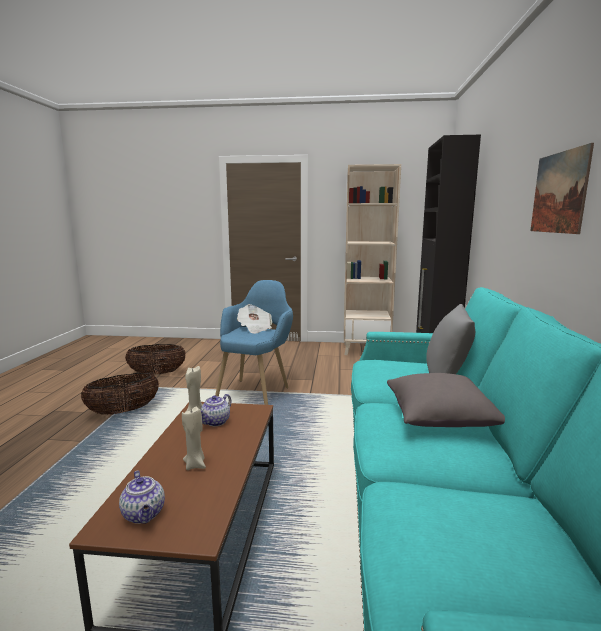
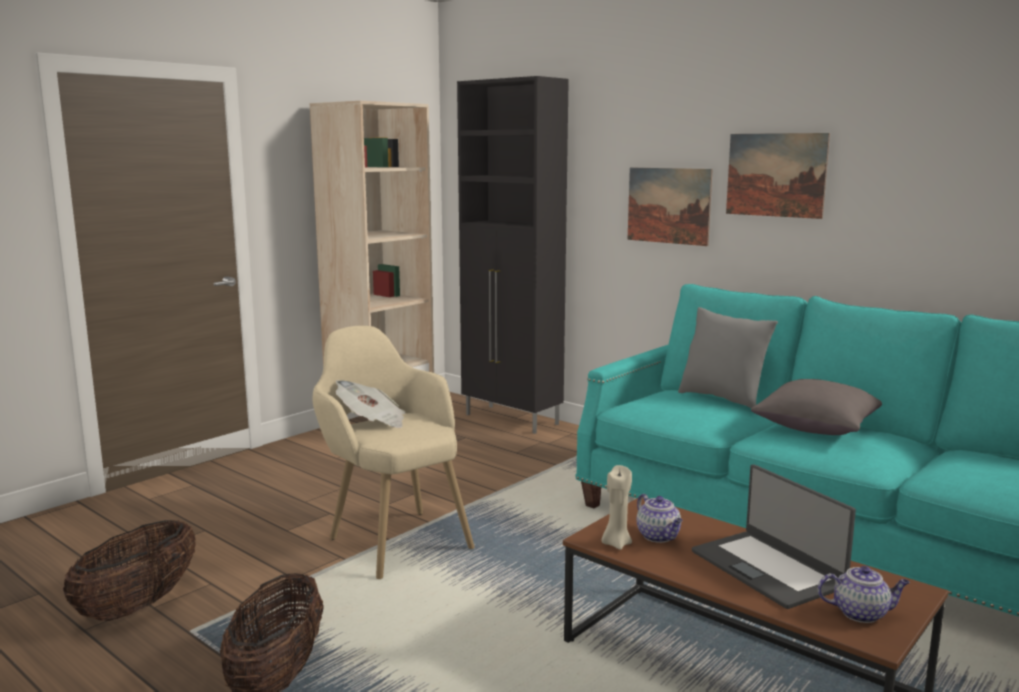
camera: 55 degrees left, 0 degrees up
beige candle [182,407,206,470] -> laptop [692,464,856,609]
blue armchair [215,280,293,405] -> beige armchair [312,326,474,579]
none -> picture [628,168,713,246]

